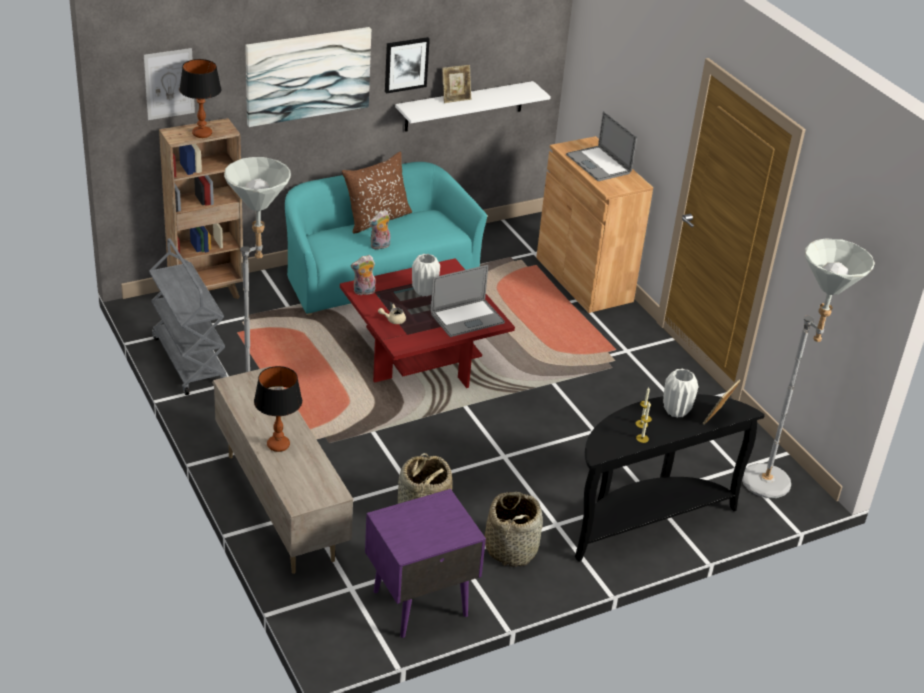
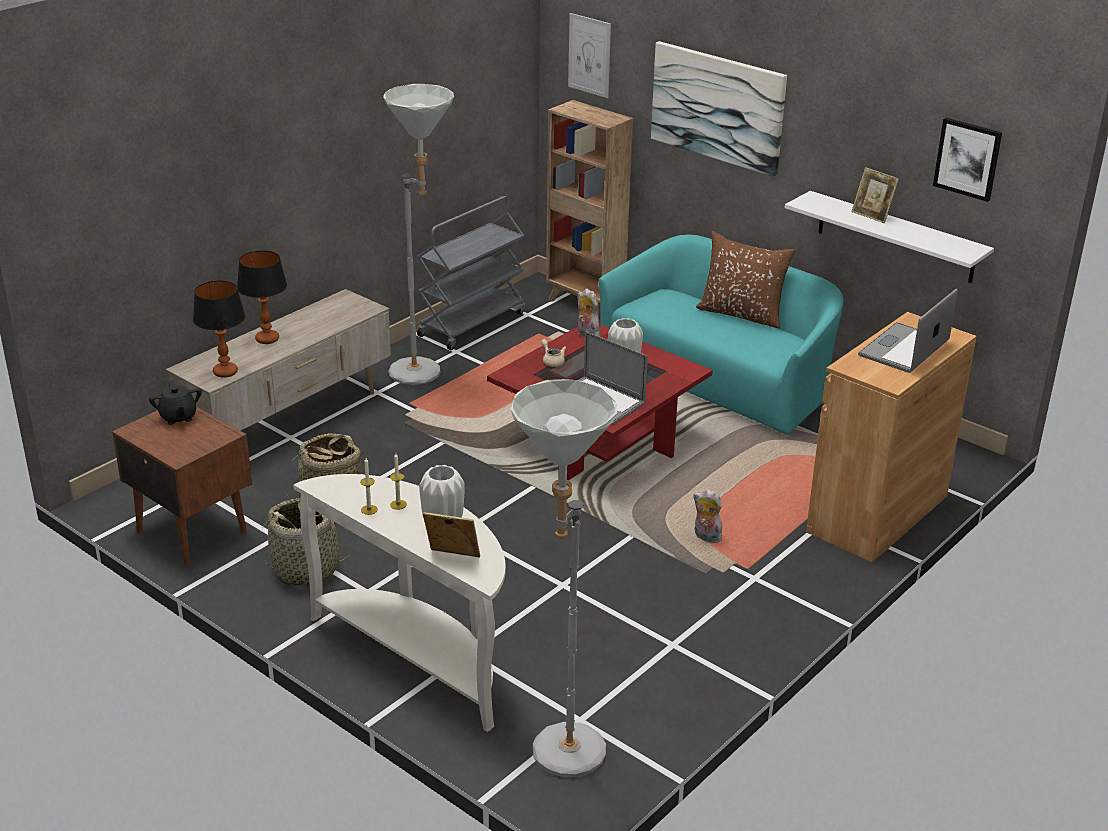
camera: 70 degrees right, 5 degrees down
table lamp [179,59,221,138] -> table lamp moved to [193,280,246,378]
purple nightstand [365,489,486,638] -> brown nightstand [112,406,252,565]
plush toy [369,210,390,250] -> plush toy moved to [693,489,722,543]
picture [385,37,430,94] -> picture moved to [933,118,1002,202]
black console table [575,394,765,562] -> white console table [293,474,506,732]
none -> black teapot [149,381,202,425]

